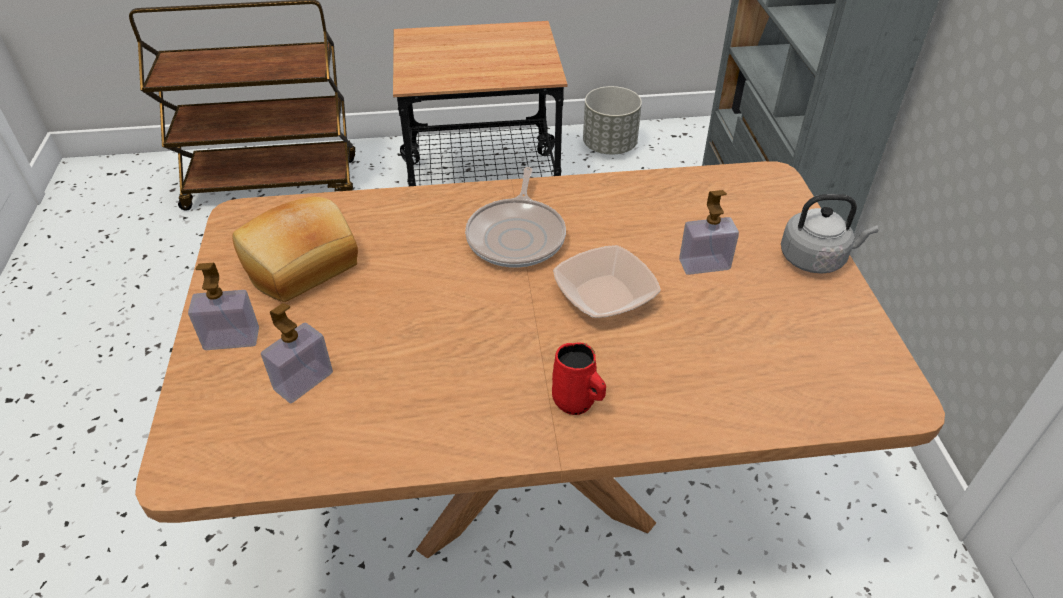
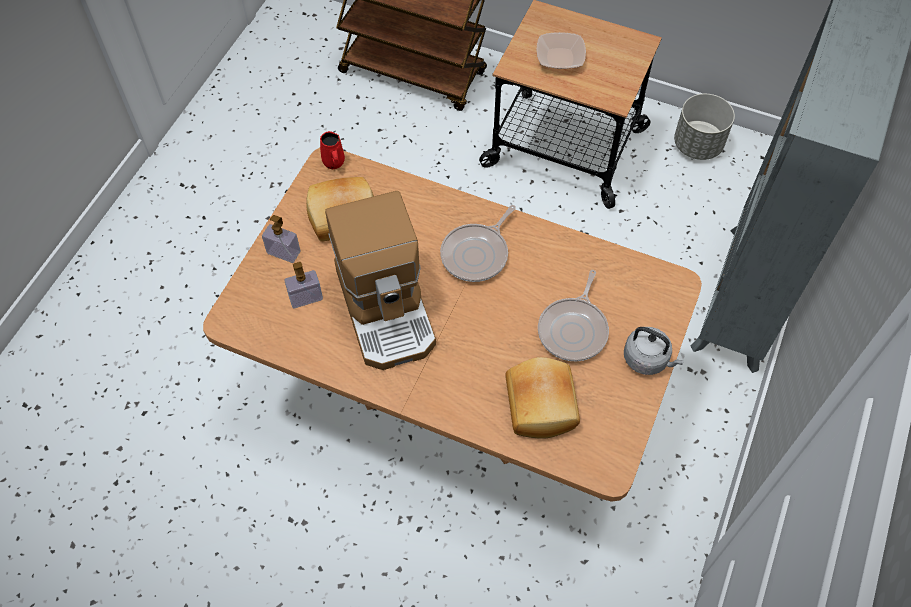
camera: 30 degrees right, 15 degrees up
red mug [552,342,606,415] -> red mug moved to [320,131,345,169]
bowl [553,245,660,318] -> bowl moved to [537,32,586,69]
soap dispenser [679,190,739,275] -> frying pan [538,270,609,361]
none -> coffee machine [325,191,436,370]
none -> bread [505,357,580,439]

